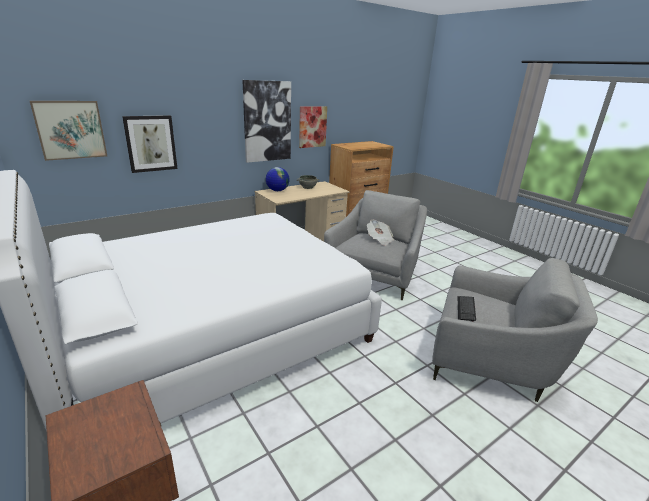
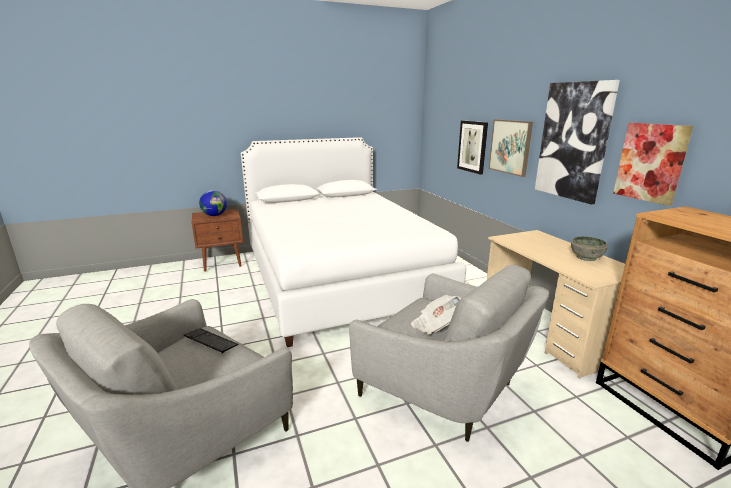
camera: 105 degrees right, 5 degrees down
picture [30,101,107,161] -> picture moved to [489,119,533,177]
globe [266,167,290,191] -> globe moved to [199,190,227,216]

